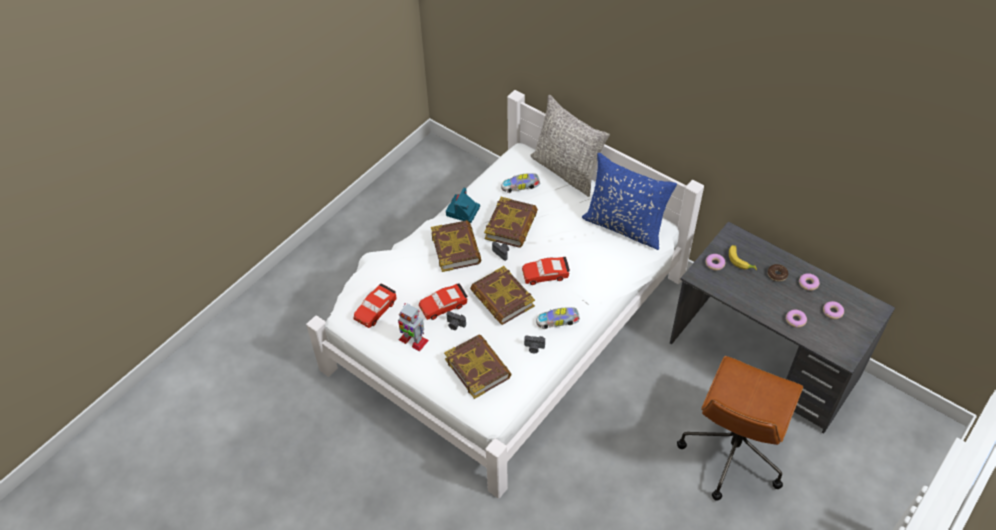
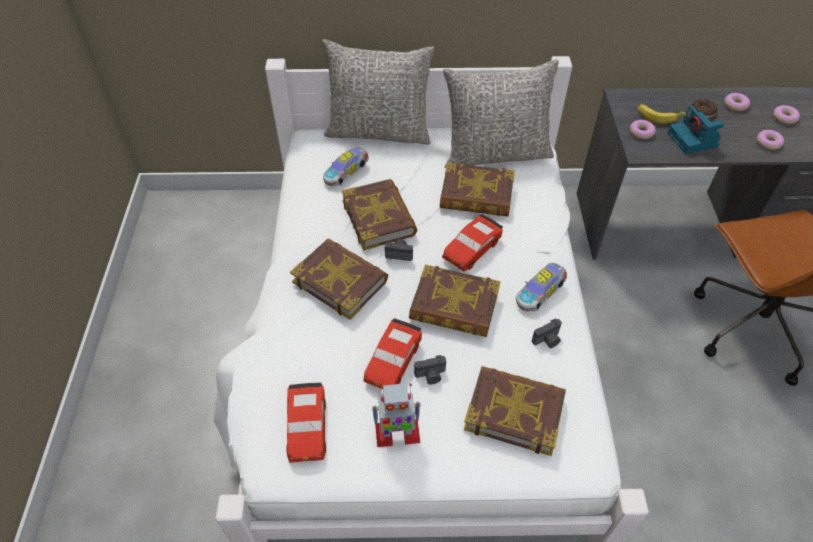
camera: 40 degrees left, 0 degrees up
camera [446,188,480,223] -> camera moved to [668,106,724,154]
blue pillow [582,153,677,250] -> grey pillow [443,59,559,168]
none -> book [440,162,515,216]

